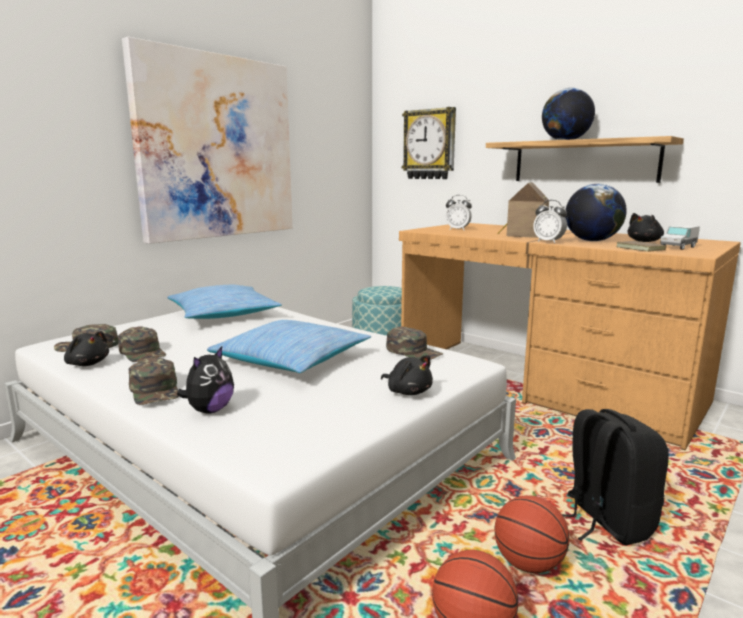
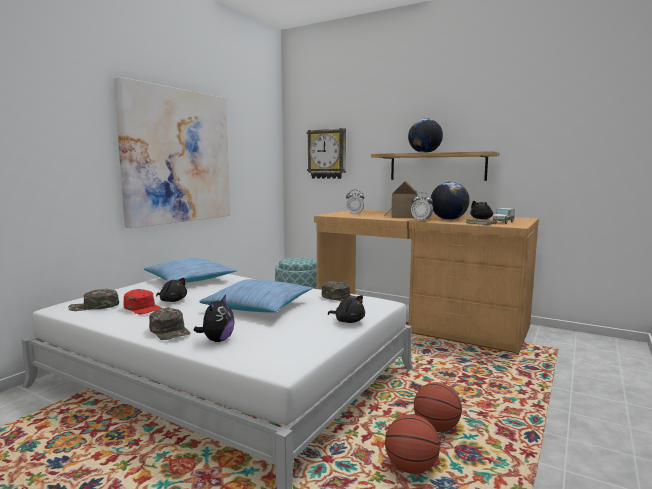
camera: 10 degrees left, 5 degrees down
black plush toy [64,331,109,366] -> black plush toy moved to [156,278,187,302]
green cap [118,326,166,362] -> red cap [124,289,161,314]
black backpack [562,409,669,545] -> none

